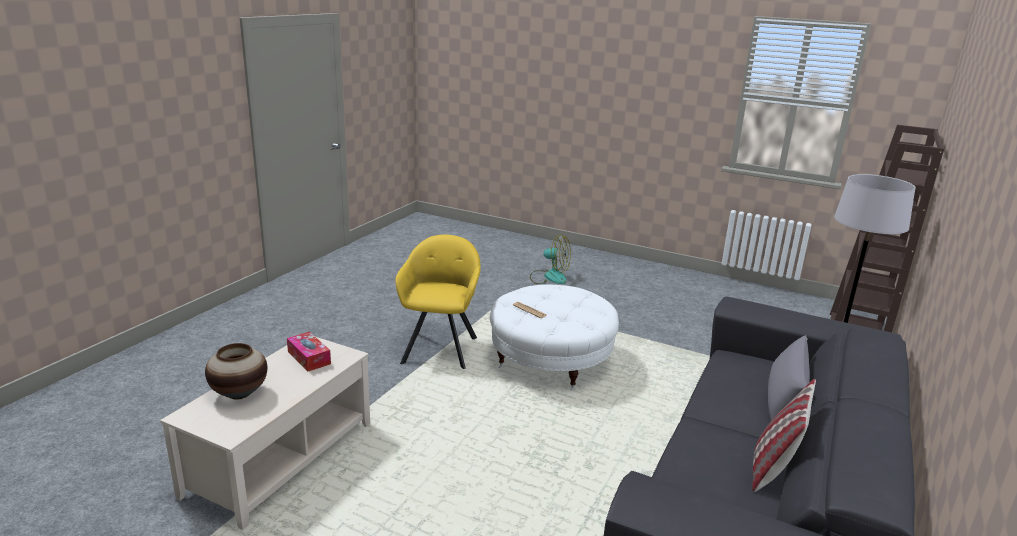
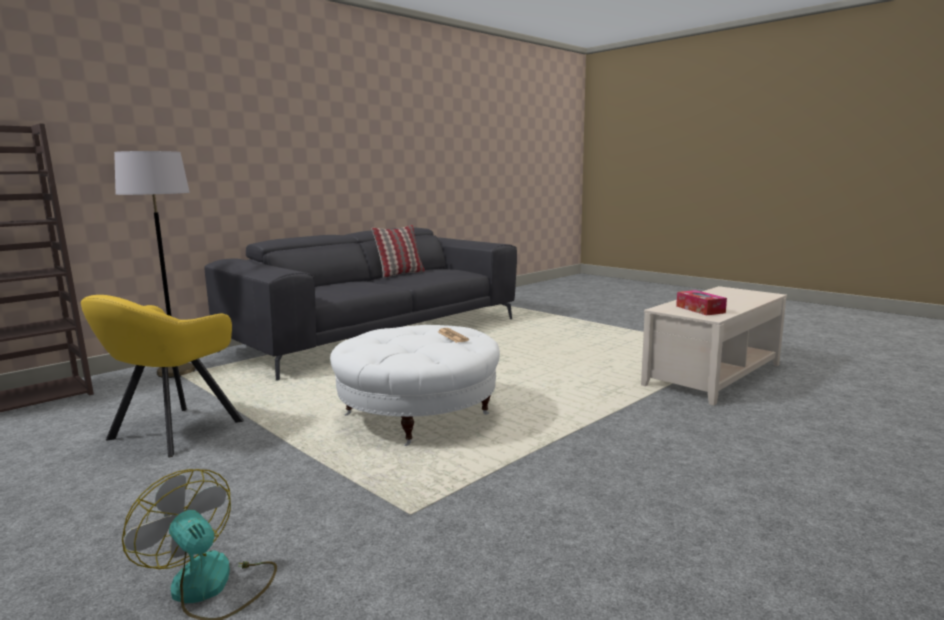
camera: 160 degrees left, 10 degrees down
vase [205,343,267,400] -> none
yellow armchair [395,235,481,369] -> yellow armchair moved to [81,295,244,457]
grey pillow [768,335,810,421] -> none

